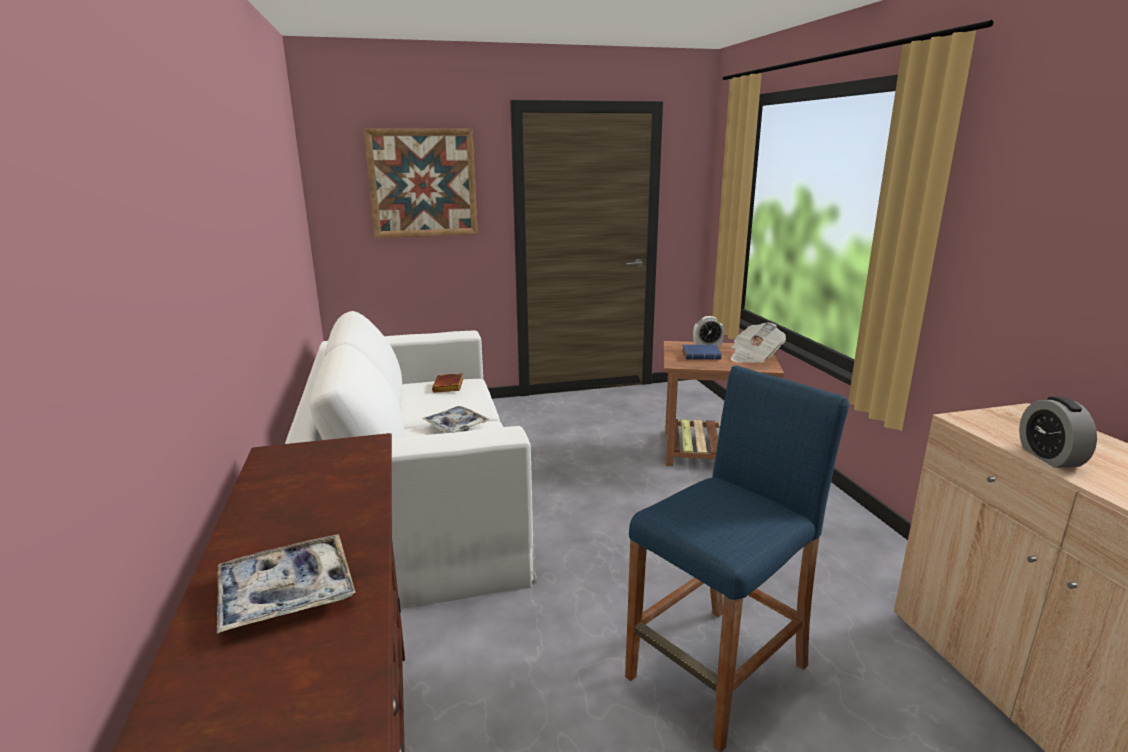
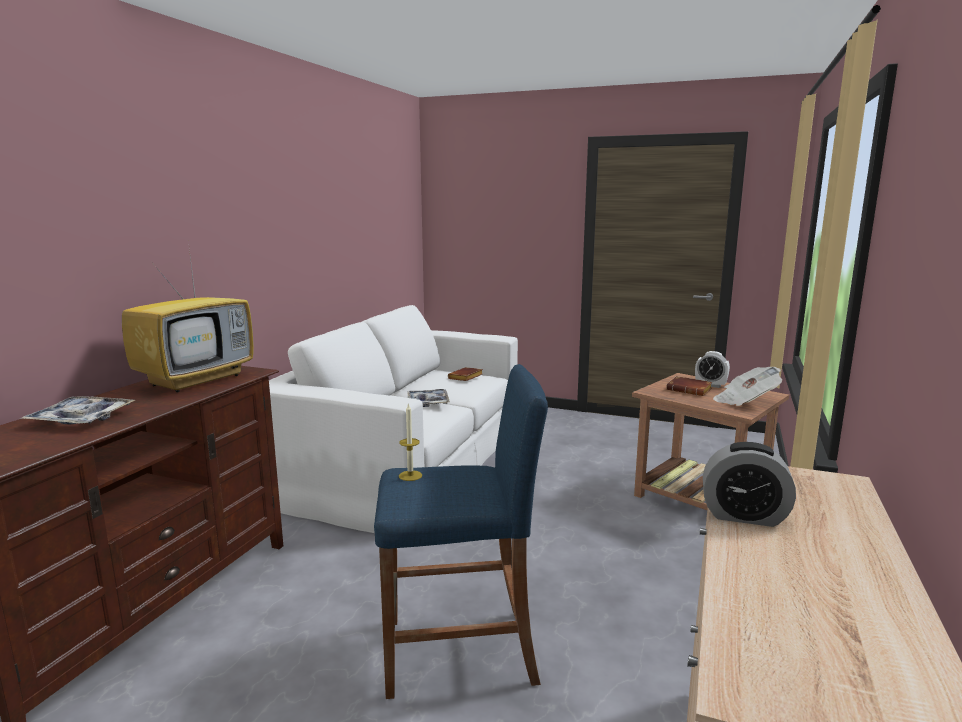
camera: 35 degrees right, 5 degrees down
picture [364,129,478,238] -> none
blue book [682,345,721,360] -> brown book [666,376,712,396]
alarm clock [1019,396,1097,468] -> alarm clock turned 105 degrees counterclockwise [703,442,796,527]
none -> television [122,249,254,392]
none -> candle [399,404,422,481]

